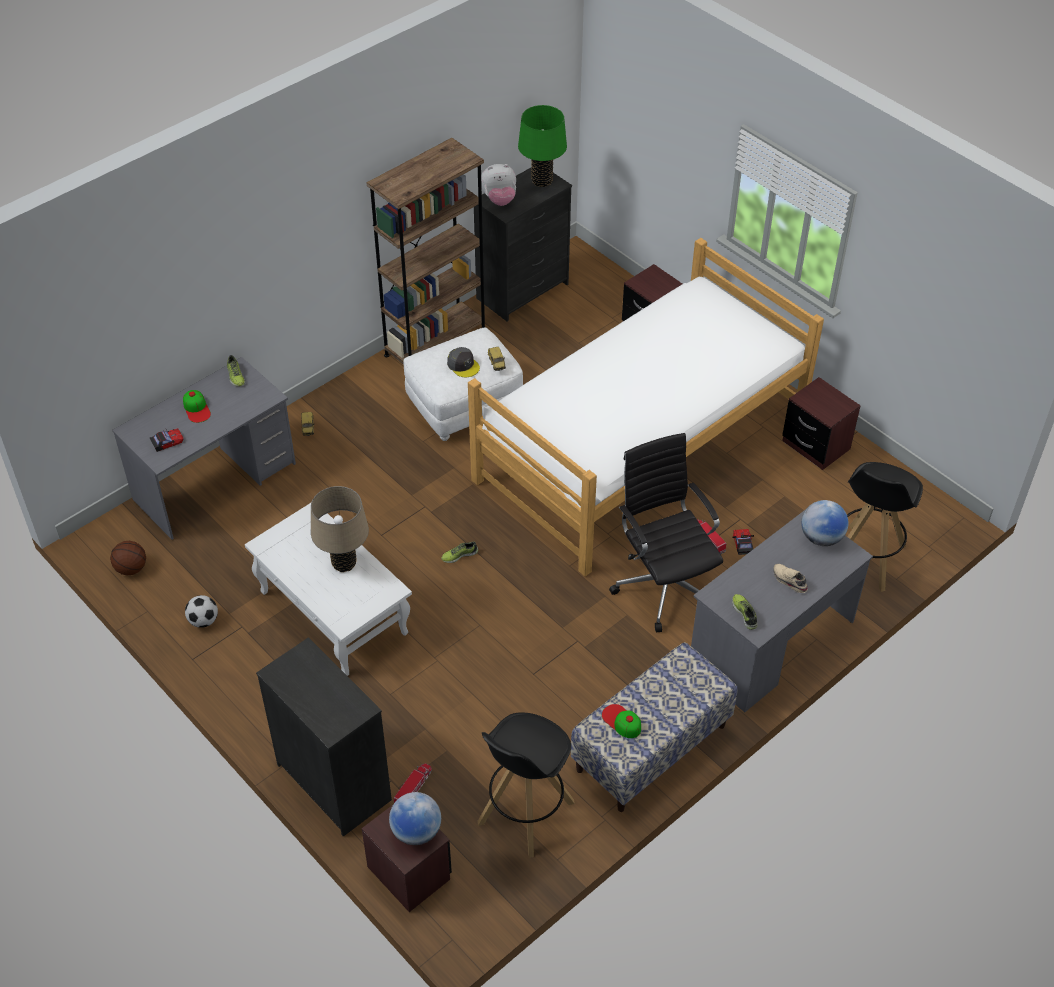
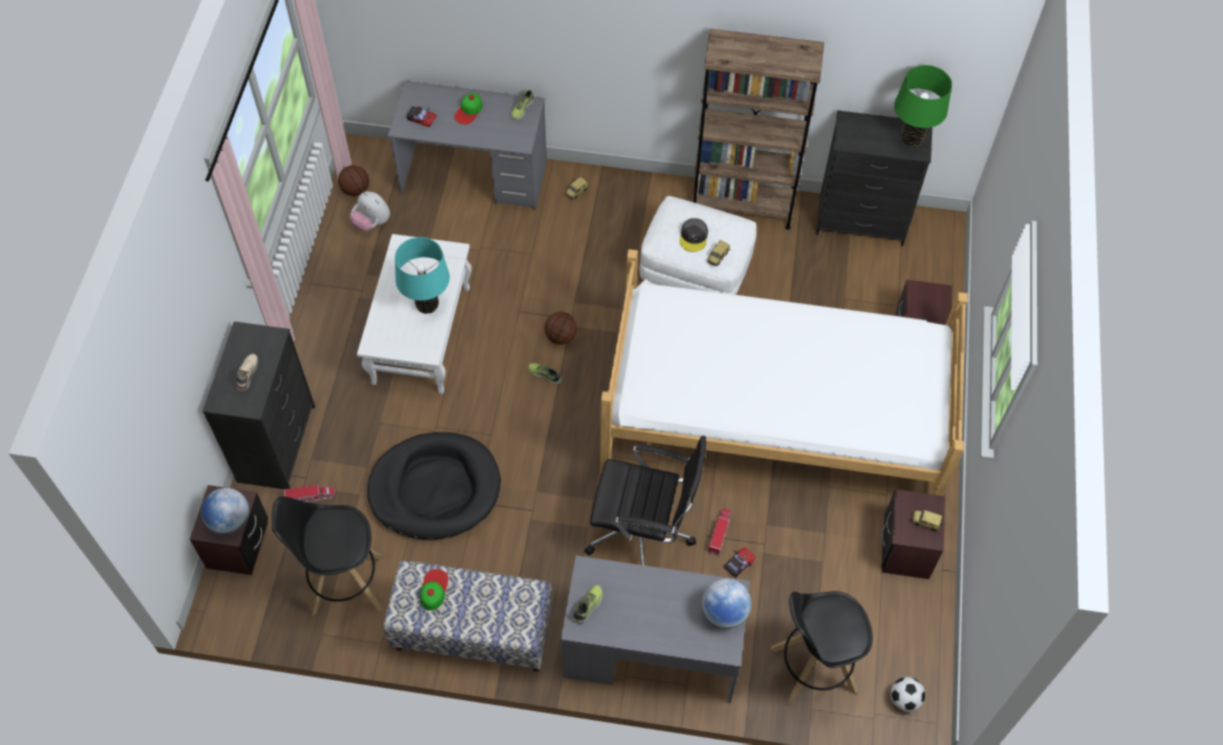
camera: 50 degrees right, 10 degrees up
football [185,595,218,628] -> football moved to [890,677,925,712]
beige table lamp [311,486,369,572] -> turquoise table lamp [395,237,450,314]
plush toy [481,164,516,206] -> plush toy moved to [350,191,390,232]
black office chair [609,433,723,632] -> black office chair turned 75 degrees clockwise [584,436,706,565]
beige shoe [773,564,808,593] -> beige shoe moved to [236,354,258,390]
none -> black dog bed [367,432,501,540]
none -> basketball [545,312,577,345]
none -> toy car [911,510,943,531]

